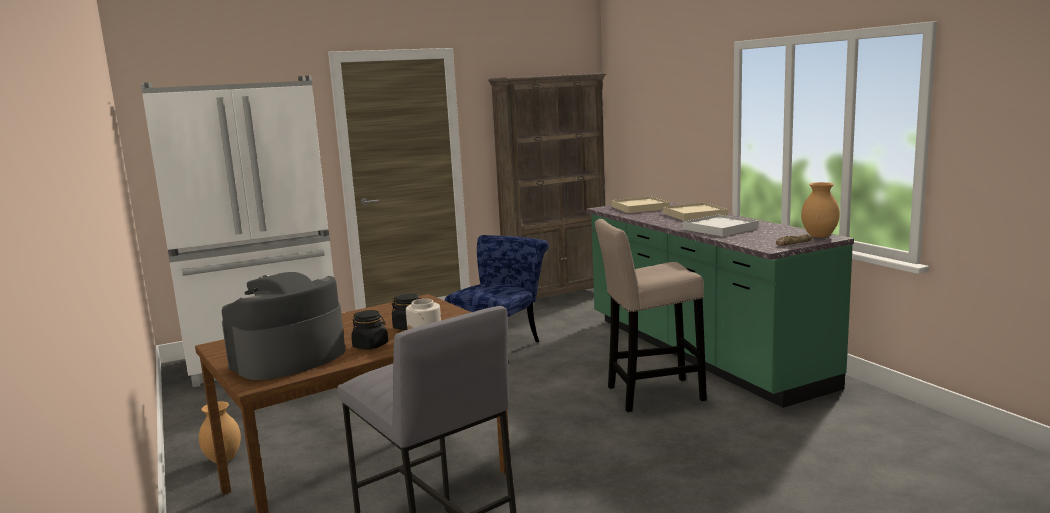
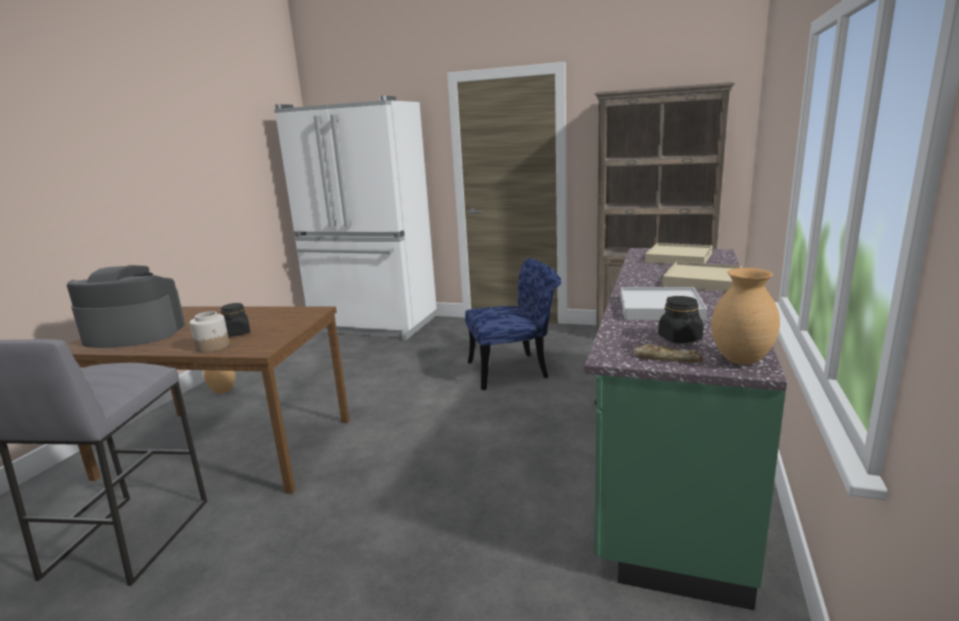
camera: 45 degrees right, 5 degrees up
black jar [351,310,388,350] -> black jar moved to [658,296,704,343]
beige stool [595,219,707,412] -> none

